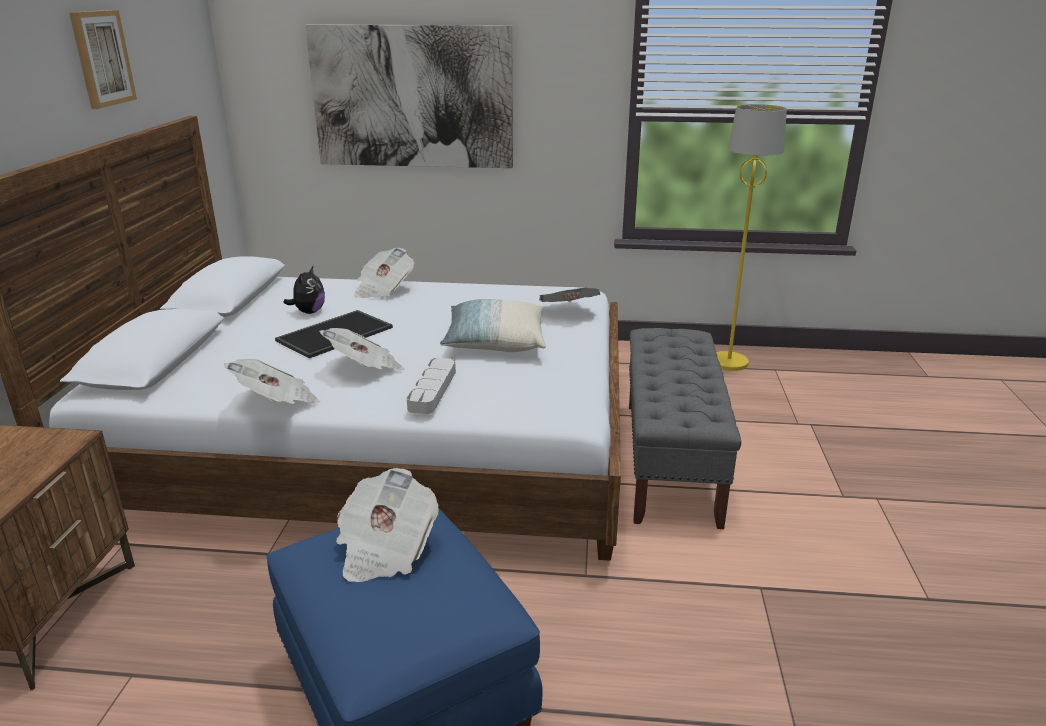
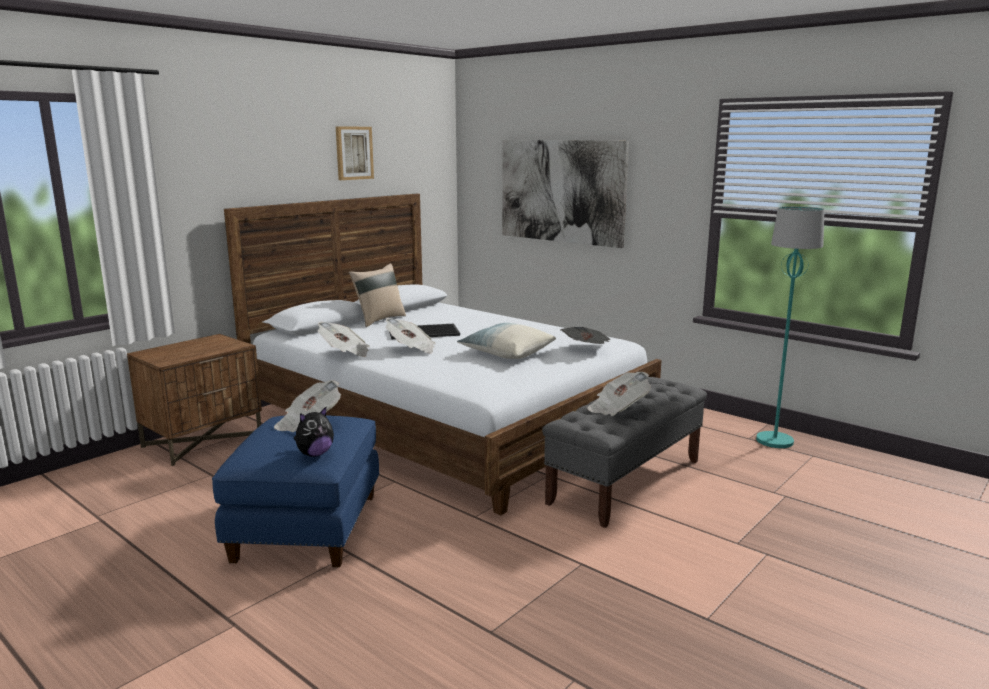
camera: 35 degrees right, 10 degrees down
plush toy [284,266,325,314] -> plush toy moved to [294,407,334,457]
newspaper [354,248,414,298] -> newspaper moved to [587,372,651,416]
grey tray [407,358,456,414] -> none
yellow floor lamp [716,104,787,371] -> turquoise floor lamp [756,206,825,448]
none -> beige pillow [349,263,406,327]

